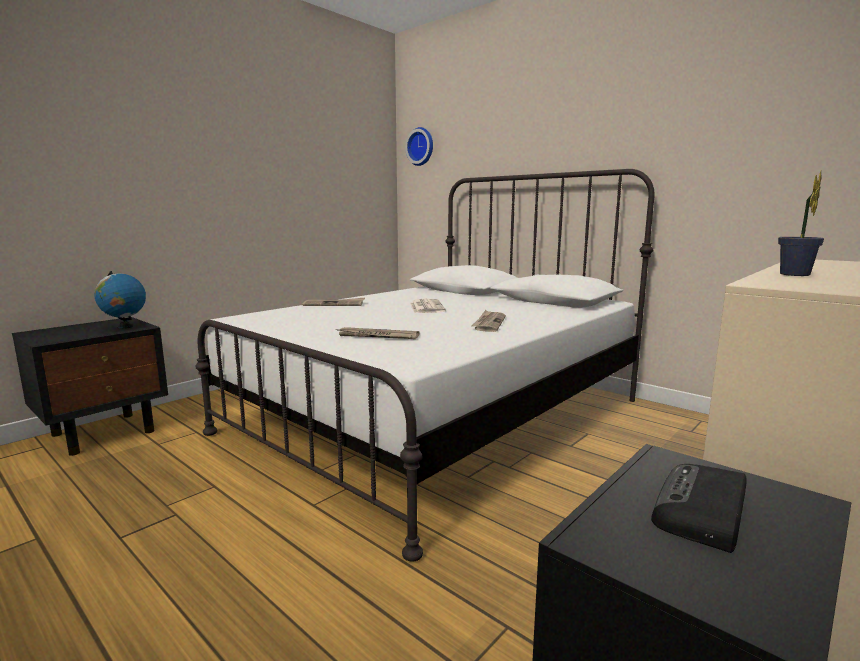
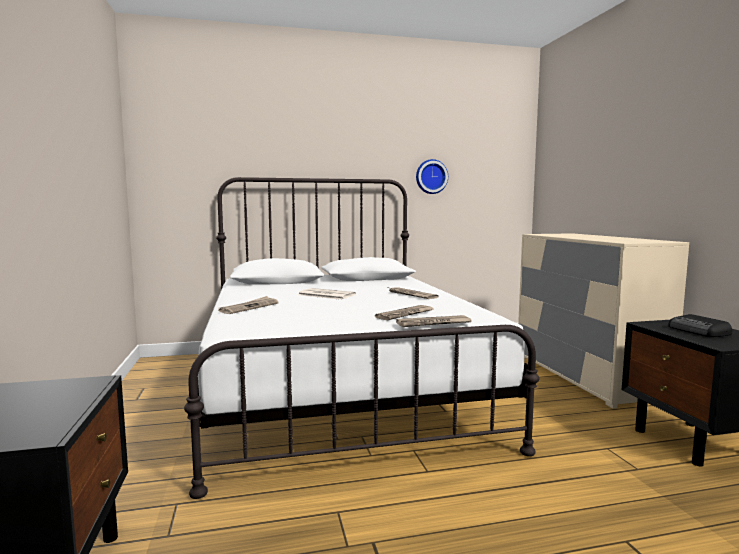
camera: 55 degrees left, 5 degrees down
globe [94,271,146,329] -> none
wall clock [405,127,433,166] -> wall clock moved to [416,159,448,194]
potted plant [778,171,824,276] -> none
none -> newspaper [396,315,472,327]

